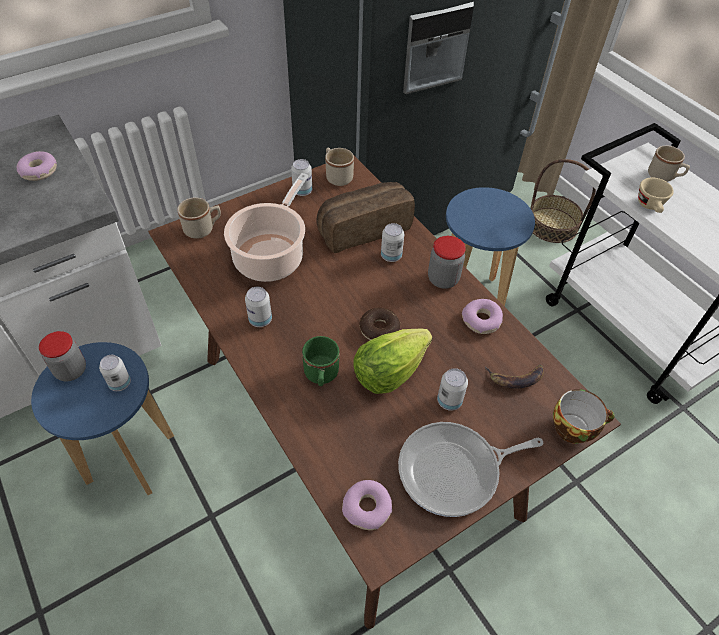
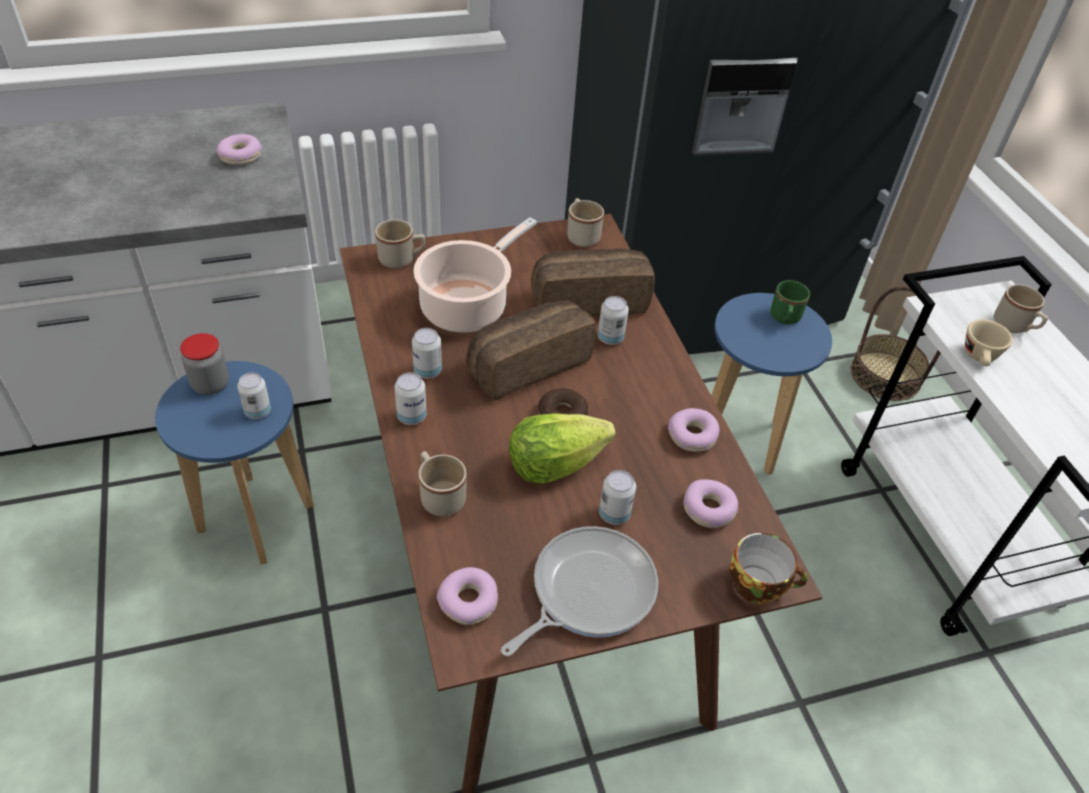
camera: 15 degrees right, 5 degrees down
can [291,159,312,196] -> can moved to [394,372,427,425]
green mug [302,336,339,386] -> green mug moved to [770,280,810,325]
frying pan [398,422,544,517] -> frying pan turned 135 degrees clockwise [501,526,658,656]
jar [428,236,466,289] -> none
banana [485,364,544,389] -> donut [683,479,738,528]
none -> beige mug [418,451,467,516]
none -> bread [466,300,596,401]

